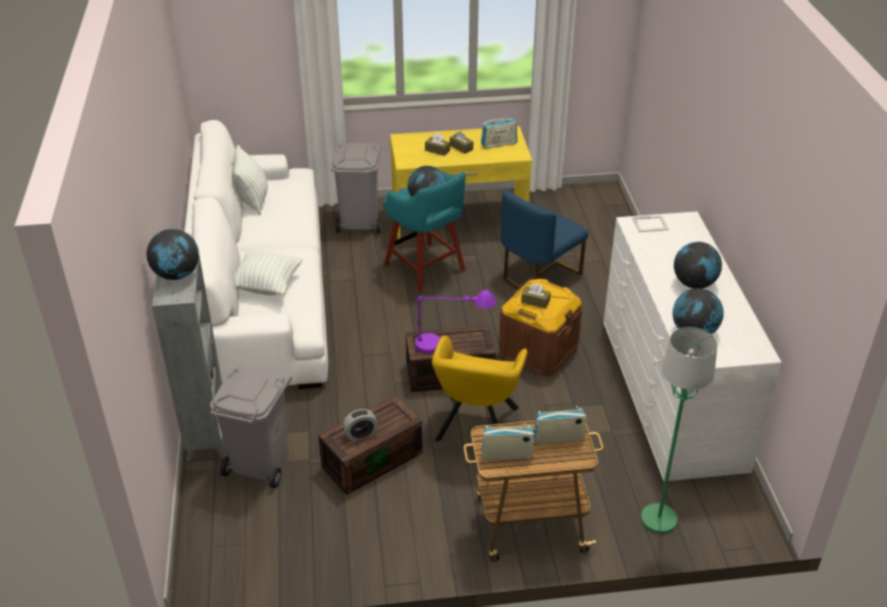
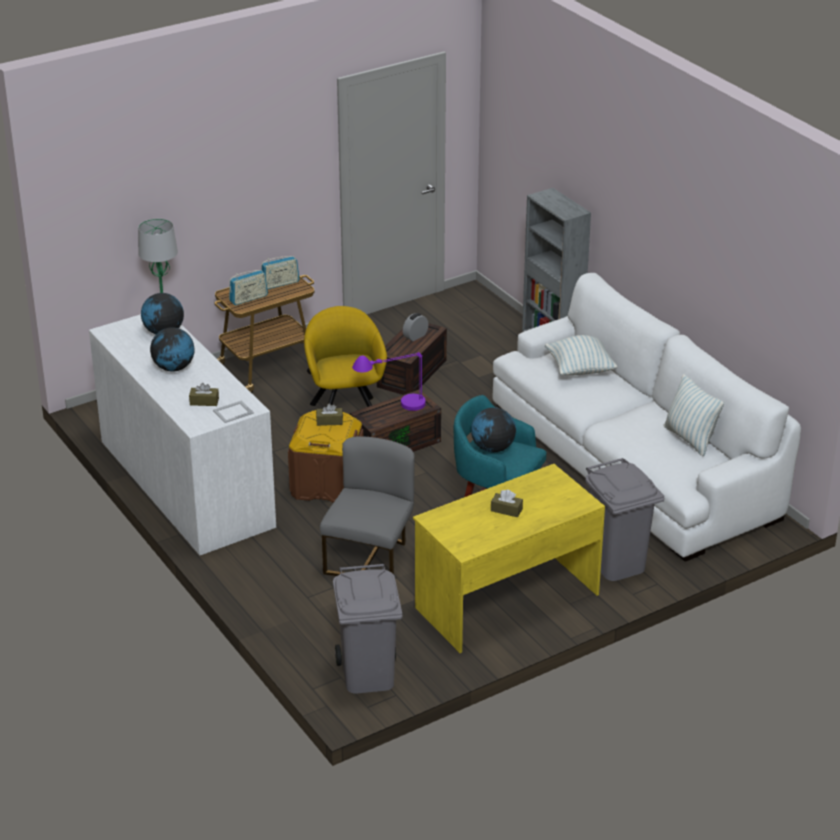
camera: 155 degrees right, 5 degrees down
globe [147,229,199,280] -> none
grey trash can [210,364,292,488] -> grey trash can moved to [333,564,402,693]
brown tissue box [425,133,450,156] -> brown tissue box moved to [189,383,219,406]
radio [481,119,517,149] -> none
blue chair [501,189,588,289] -> grey chair [320,436,415,576]

